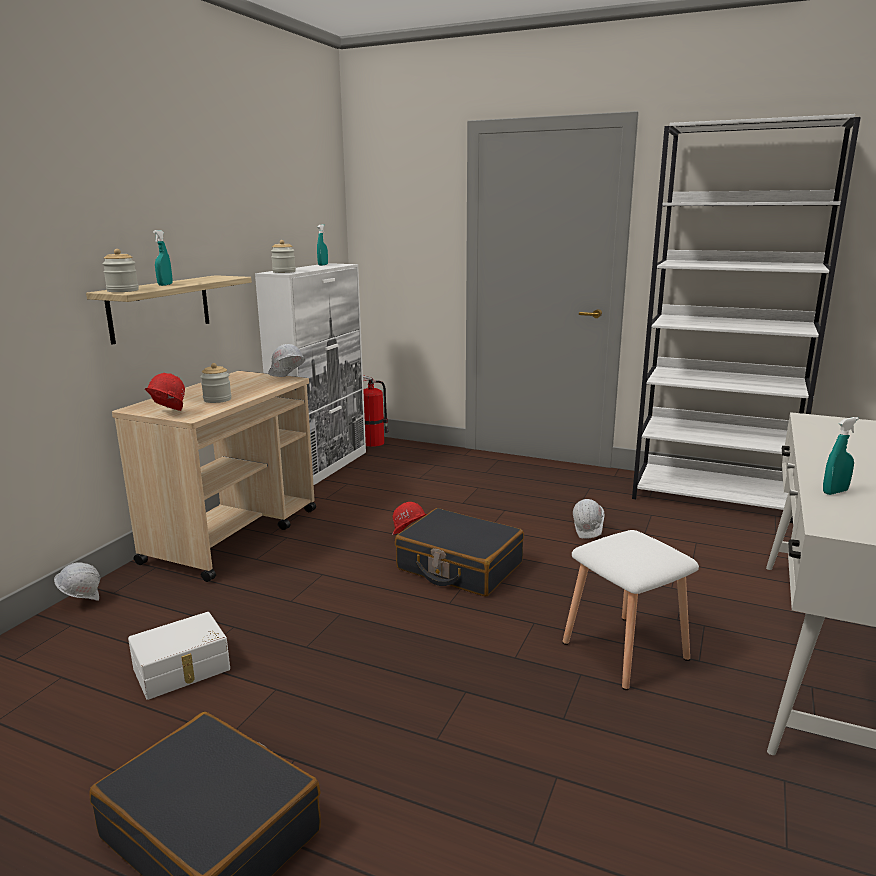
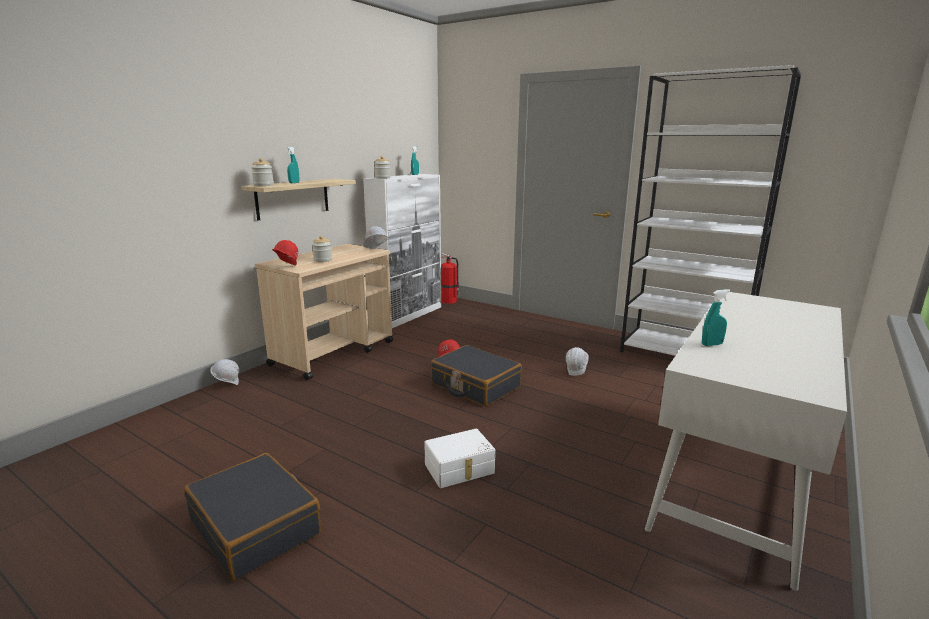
camera: 10 degrees right, 0 degrees up
white storage box [128,612,230,700] -> white storage box moved to [424,428,495,488]
white stool [563,530,699,690] -> none

